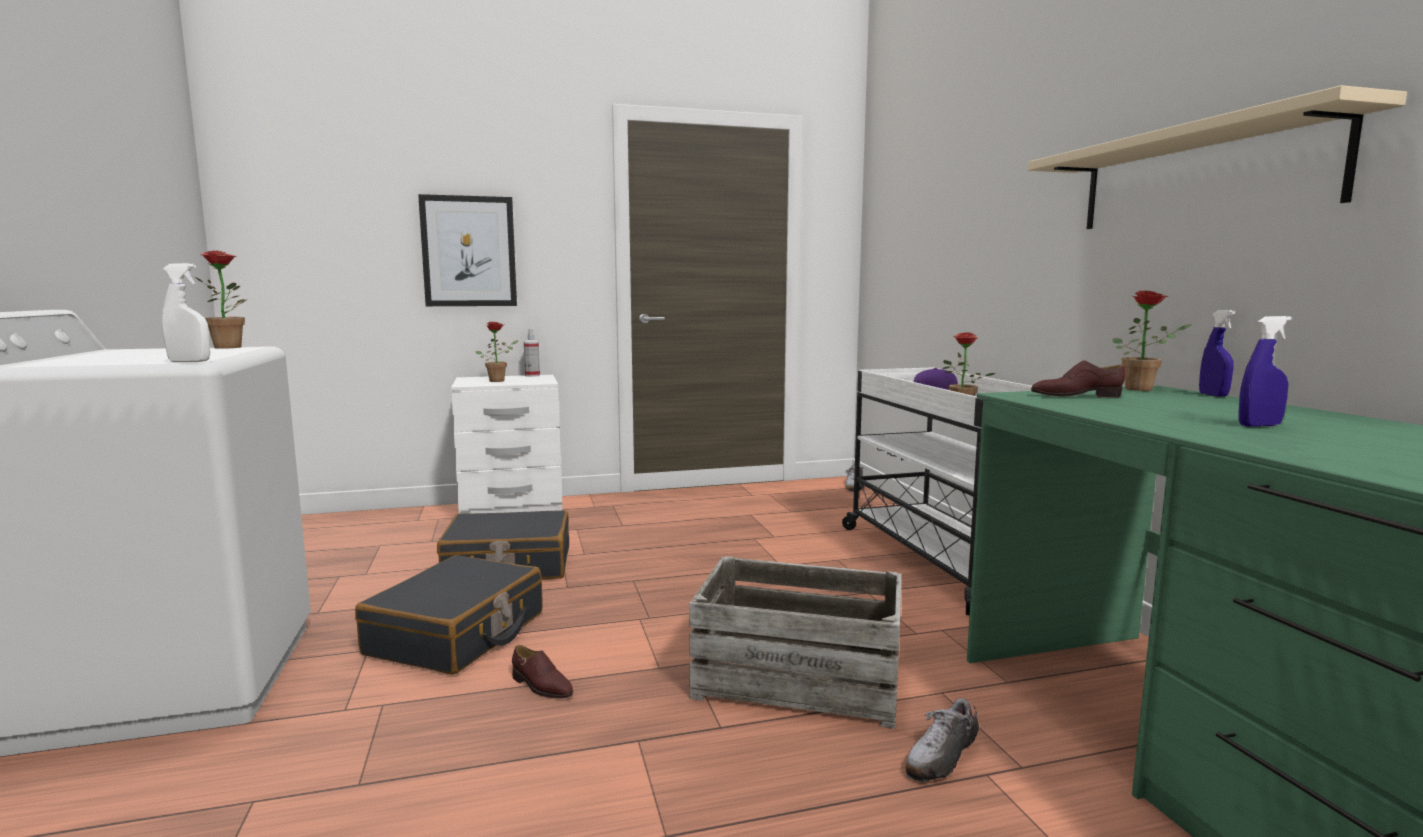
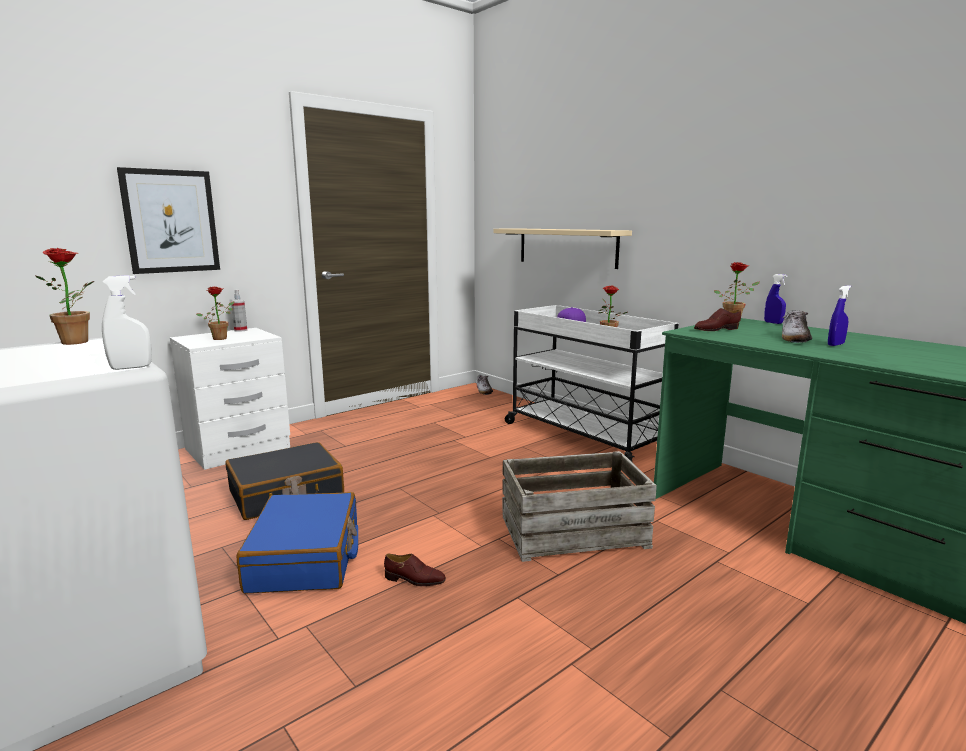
camera: 25 degrees left, 5 degrees up
black suitcase [355,555,543,675] -> blue suitcase [237,492,358,594]
shoe [905,698,979,782] -> shoe moved to [782,310,812,343]
beige shelf [1027,85,1407,229] -> beige shelf moved to [493,228,632,269]

